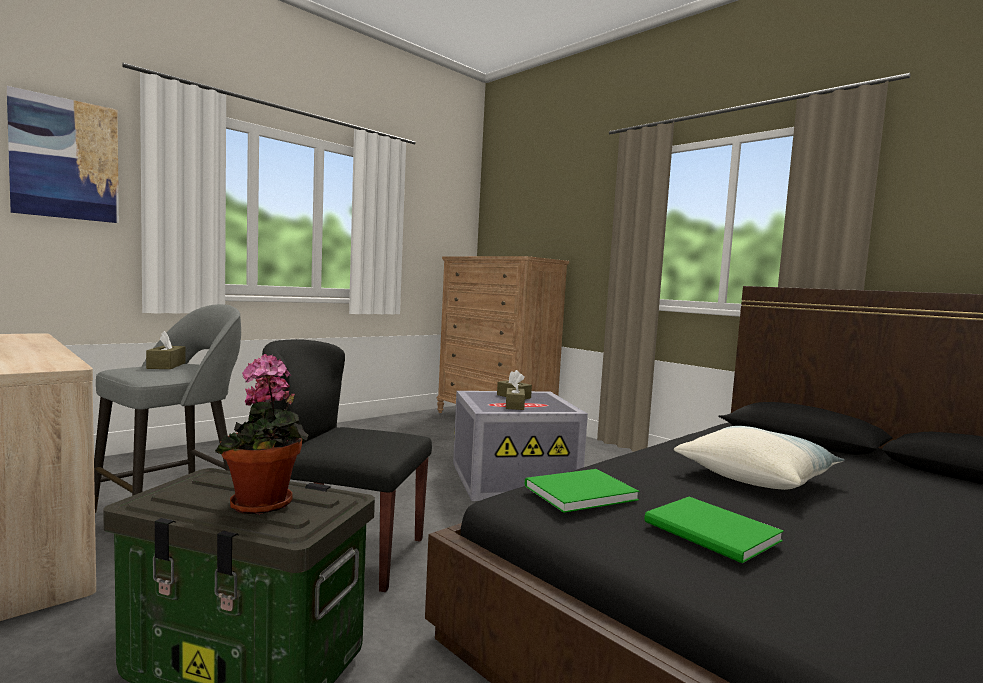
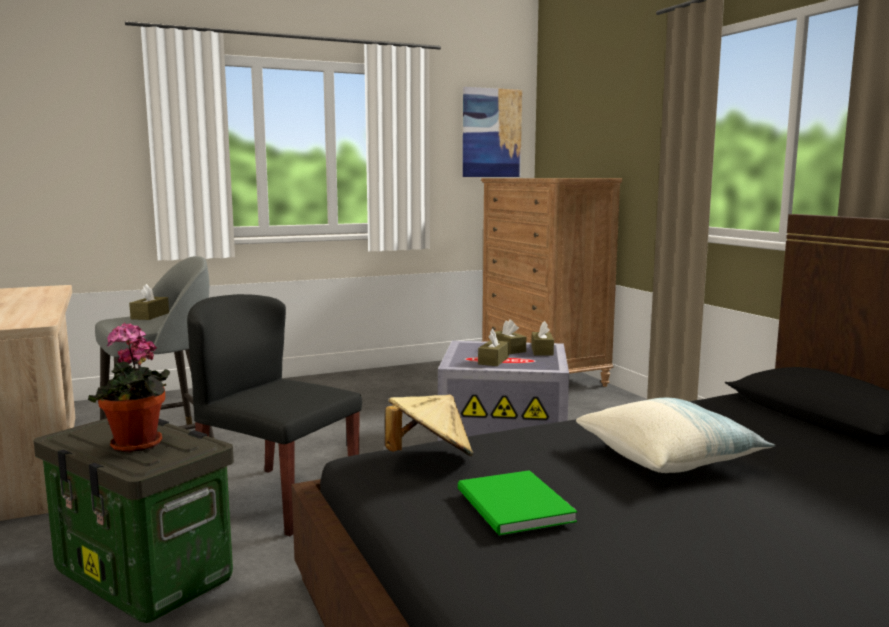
camera: 20 degrees right, 5 degrees up
picture [7,86,119,223] -> picture moved to [463,87,522,177]
green book [525,469,639,513] -> beige hat [385,395,473,456]
none -> brown tissue box [531,321,554,356]

